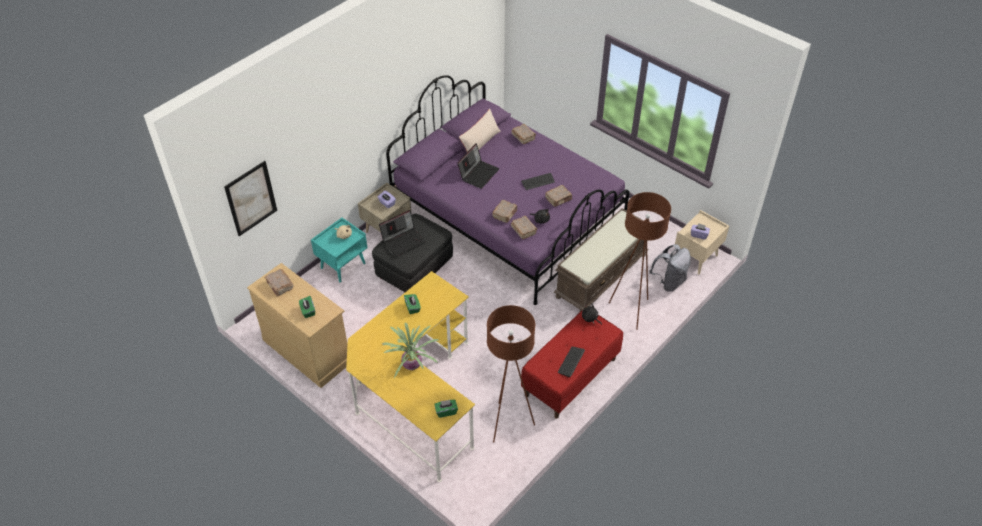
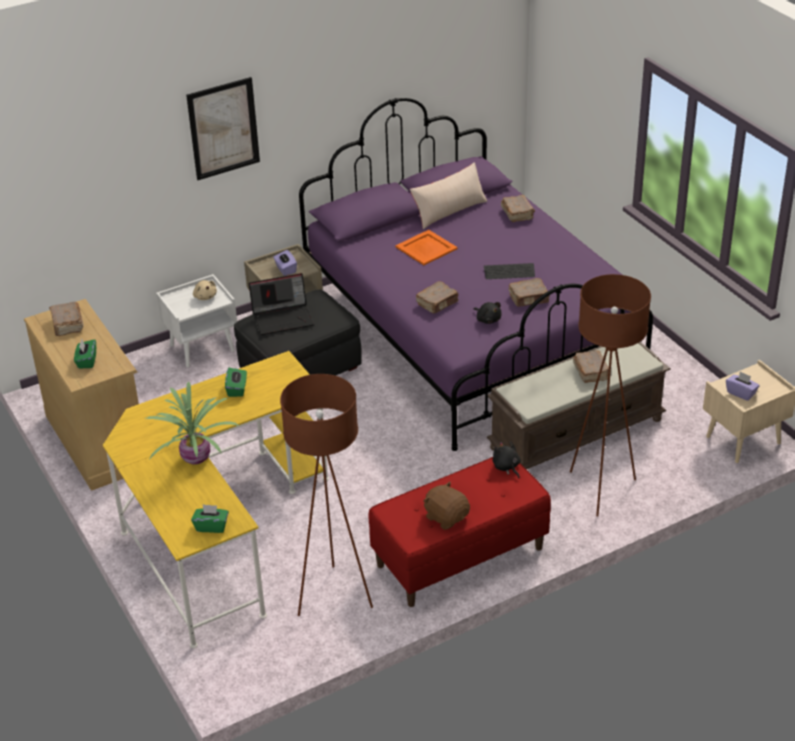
camera: 20 degrees right, 10 degrees down
picture [224,161,277,236] -> picture moved to [186,77,260,180]
turquoise nightstand [311,218,367,282] -> white nightstand [156,274,237,367]
laptop [457,143,500,189] -> orange tray [396,230,457,265]
brown book [511,216,537,239] -> brown book moved to [573,350,609,383]
keyboard [558,347,585,377] -> brown plush toy [423,482,470,530]
grey backpack [649,244,691,292] -> none

